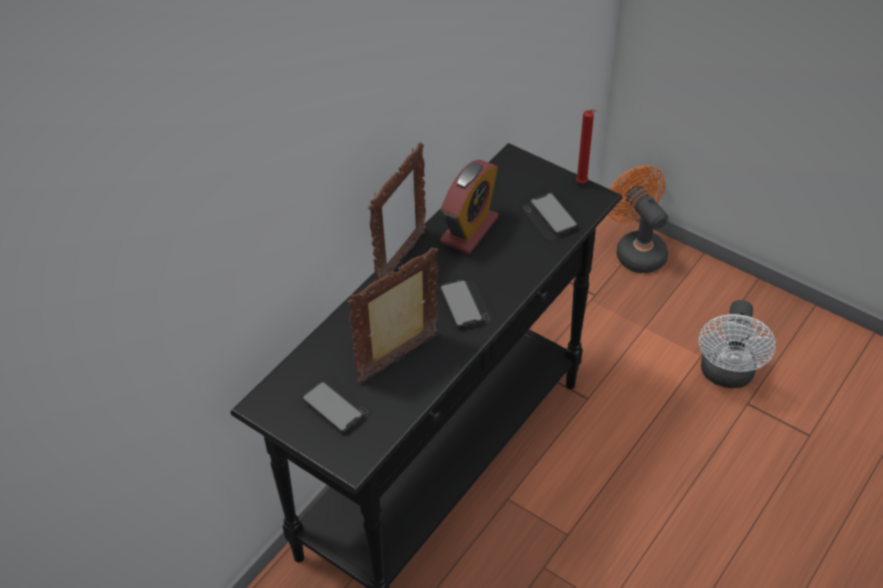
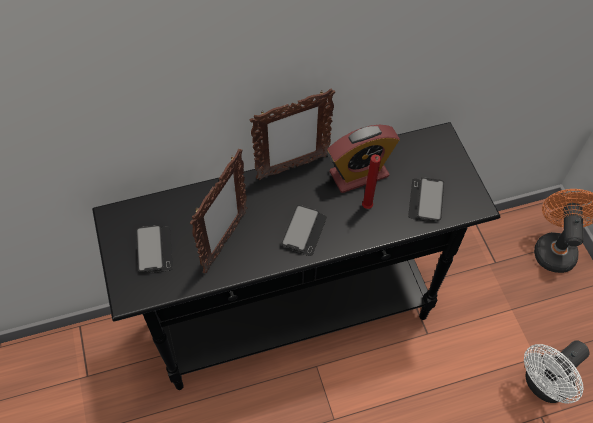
camera: 35 degrees right, 10 degrees up
picture frame [347,247,439,383] -> picture frame turned 120 degrees clockwise [190,149,247,274]
red candle [576,109,596,183] -> red candle moved to [362,154,381,209]

